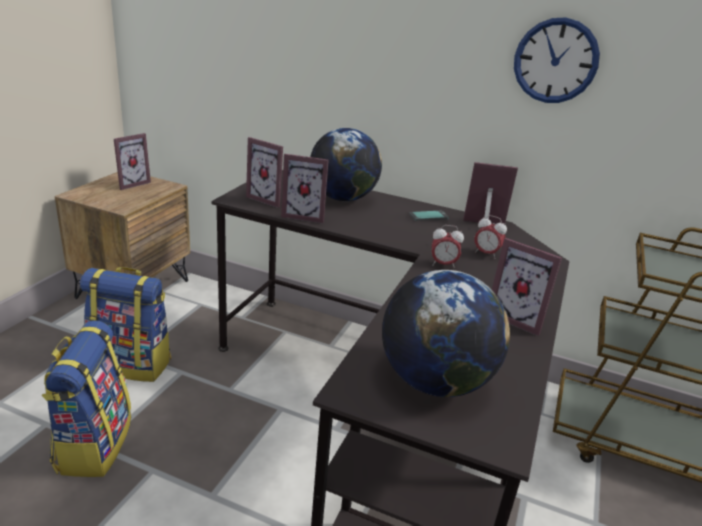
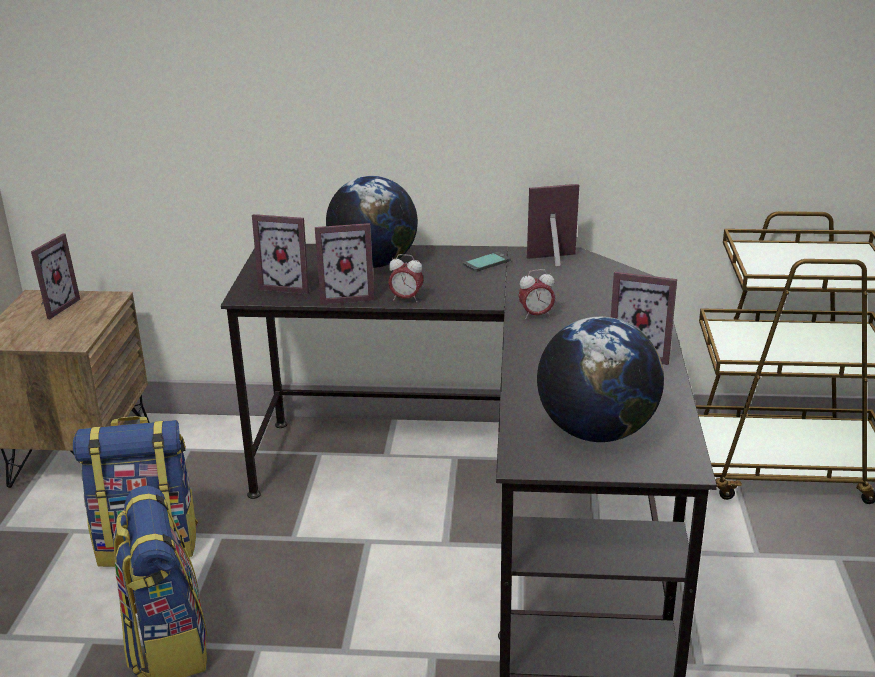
camera: 15 degrees left, 0 degrees up
alarm clock [475,215,507,259] -> alarm clock moved to [388,254,424,303]
wall clock [514,18,600,103] -> none

